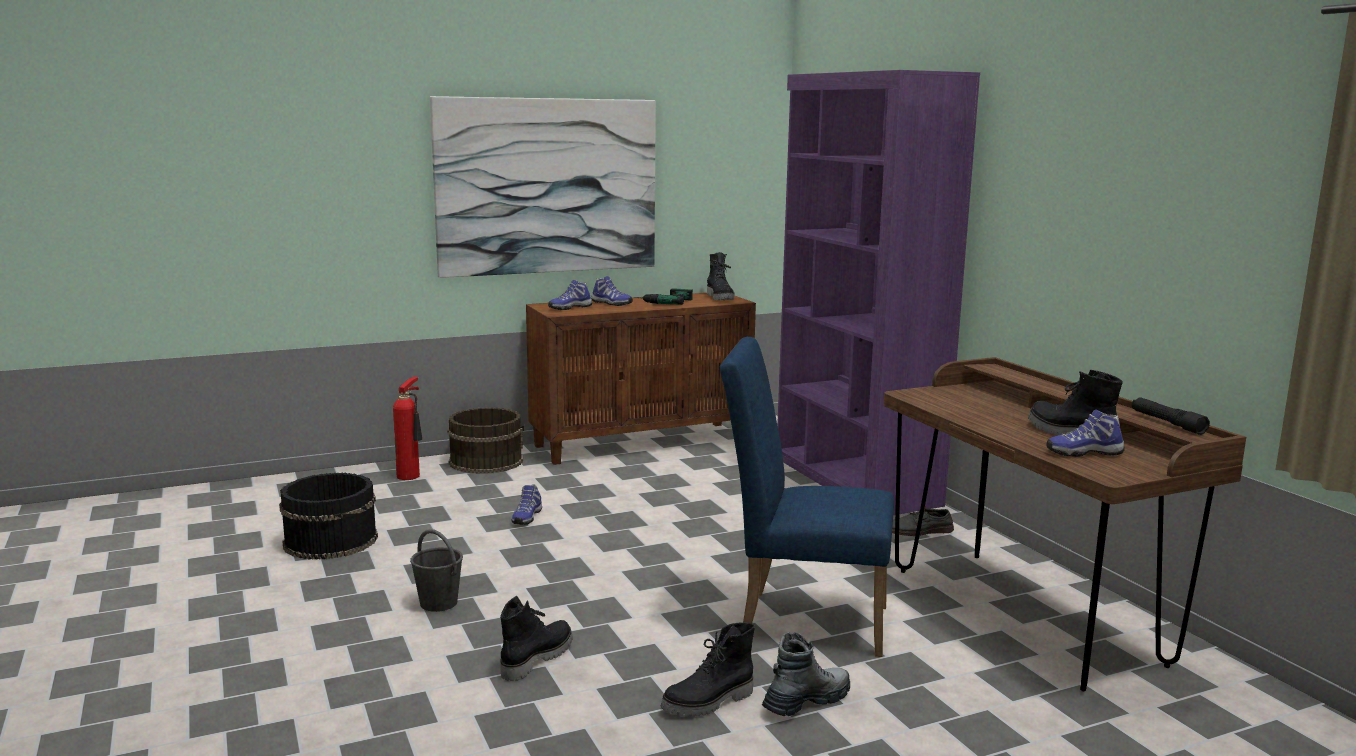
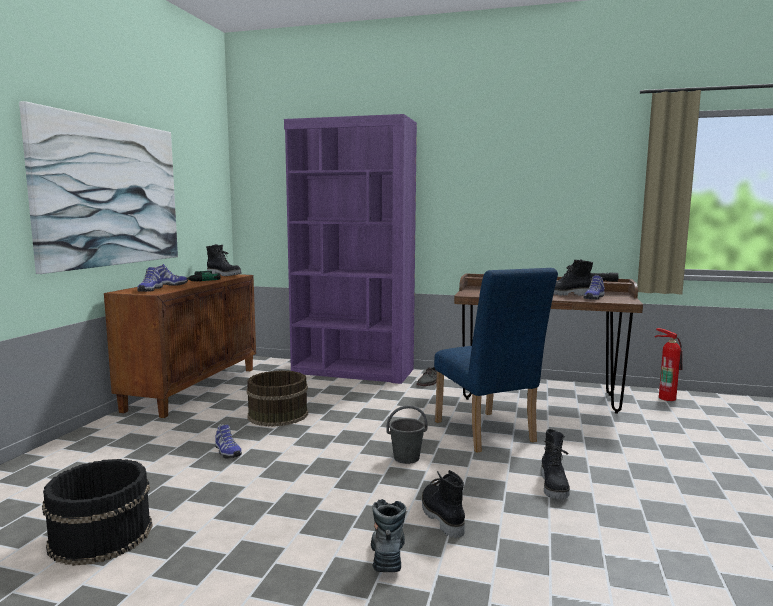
camera: 50 degrees left, 5 degrees down
fire extinguisher [393,377,422,480] -> fire extinguisher moved to [655,328,682,401]
grey bucket [410,529,463,612] -> grey bucket moved to [386,405,427,464]
brown bucket [447,407,524,474] -> brown bucket moved to [247,370,308,427]
blue chair [720,337,894,657] -> blue chair turned 75 degrees counterclockwise [434,268,558,453]
boot [762,632,850,716] -> boot moved to [371,499,406,572]

